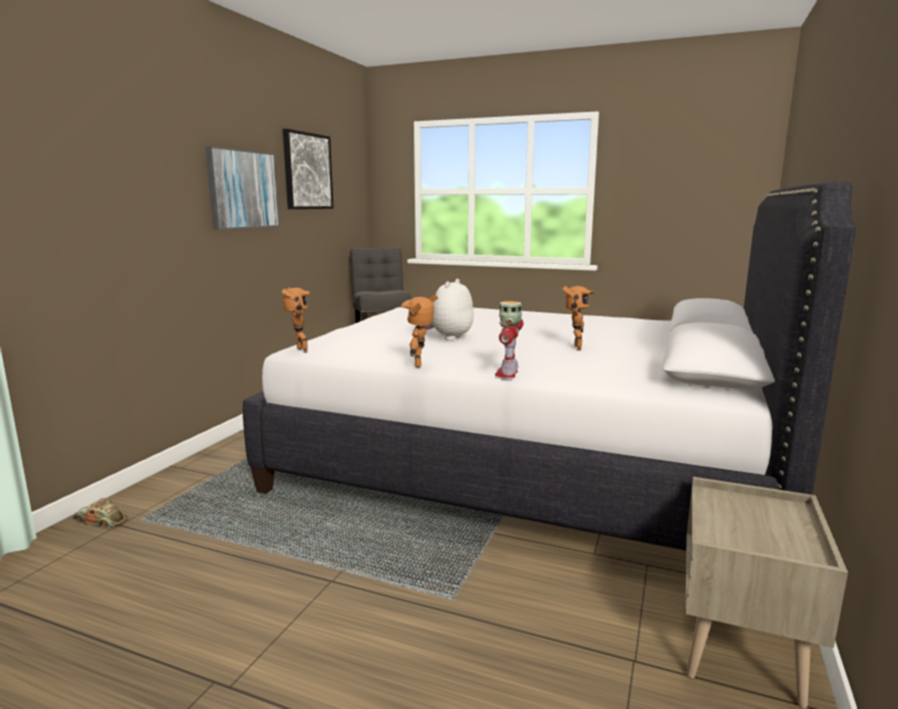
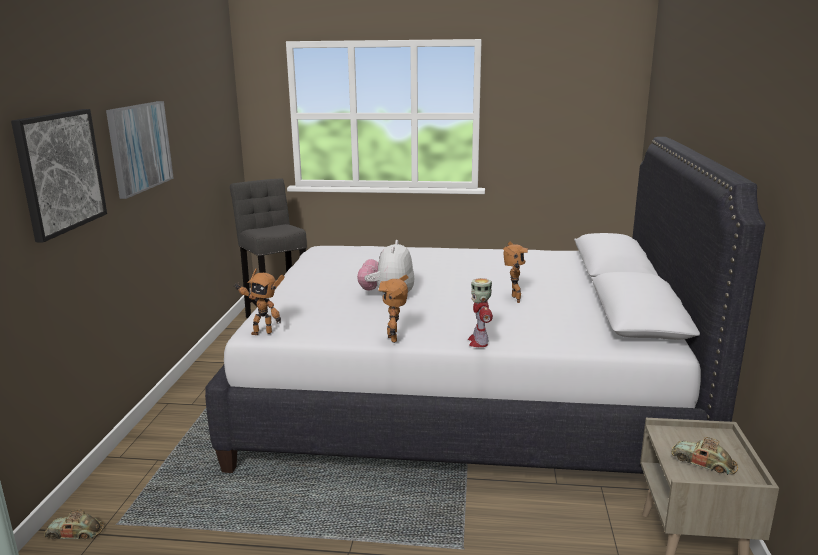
camera: 15 degrees left, 5 degrees up
toy robot [282,287,310,353] -> toy robot turned 135 degrees clockwise [234,268,285,335]
picture [283,129,334,209] -> picture moved to [11,109,107,242]
none -> toy car [672,437,738,475]

